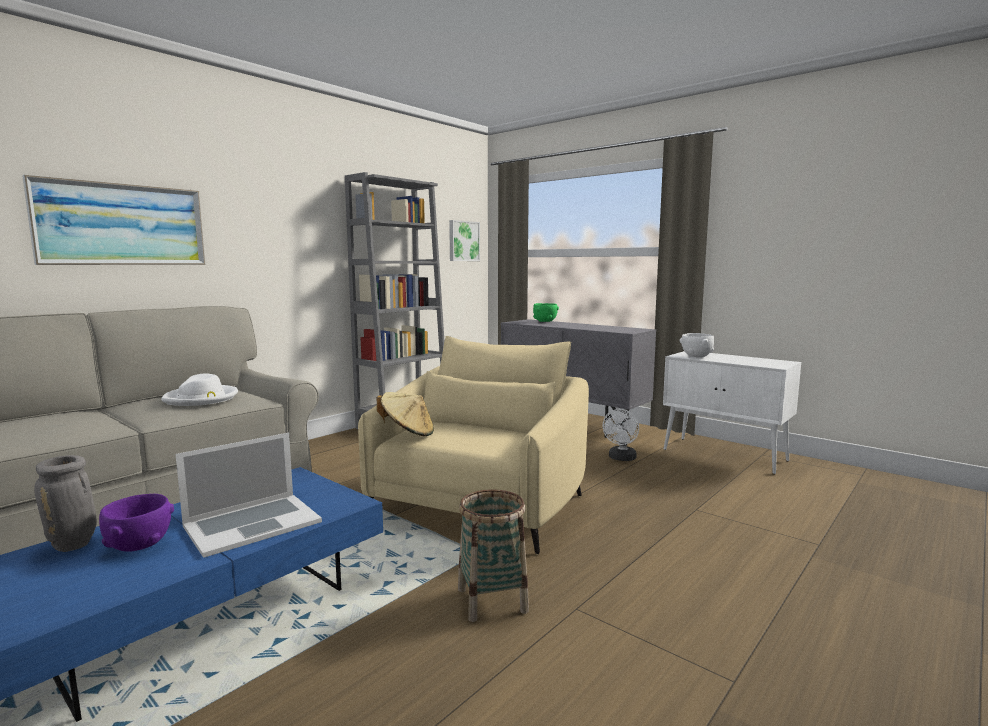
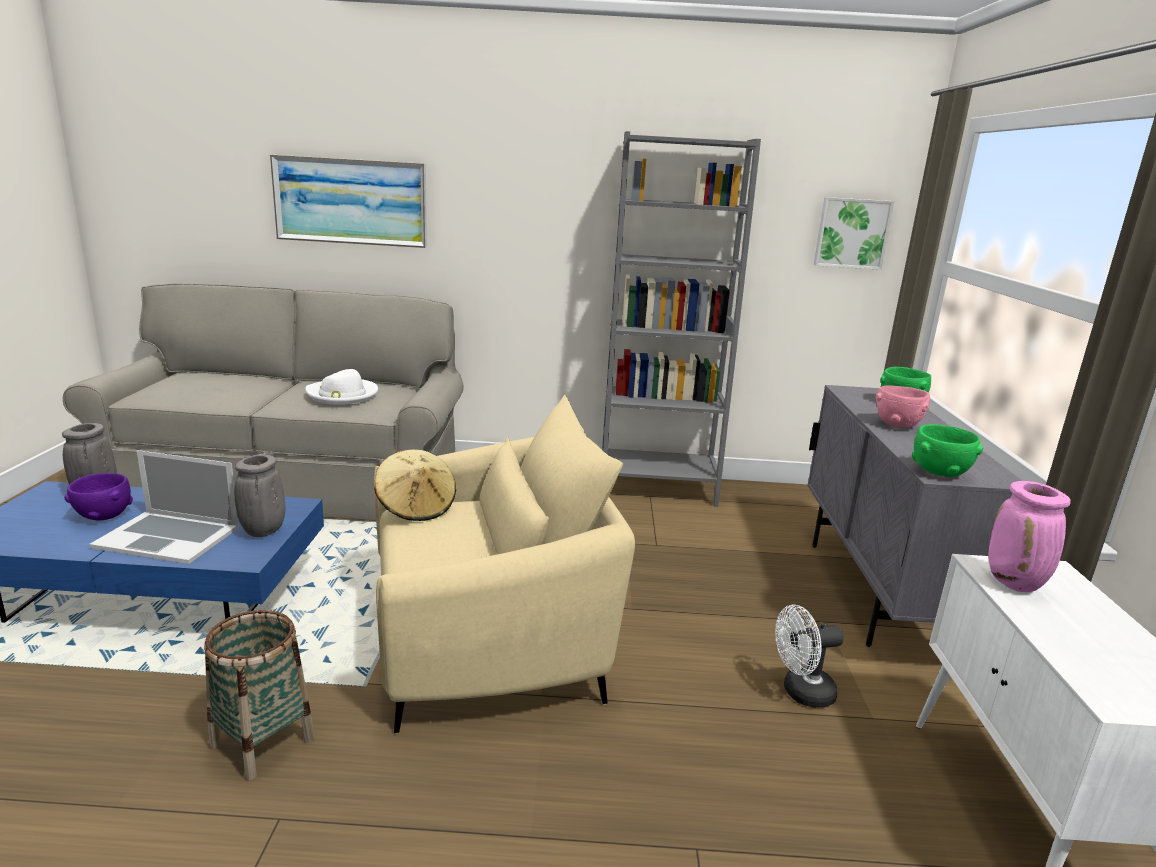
camera: 50 degrees right, 10 degrees up
white bowl [680,333,714,357] -> pink vase [988,481,1071,592]
none -> grey vase [234,454,285,537]
none -> pink bowl [876,386,930,428]
none -> green bowl [912,424,983,477]

